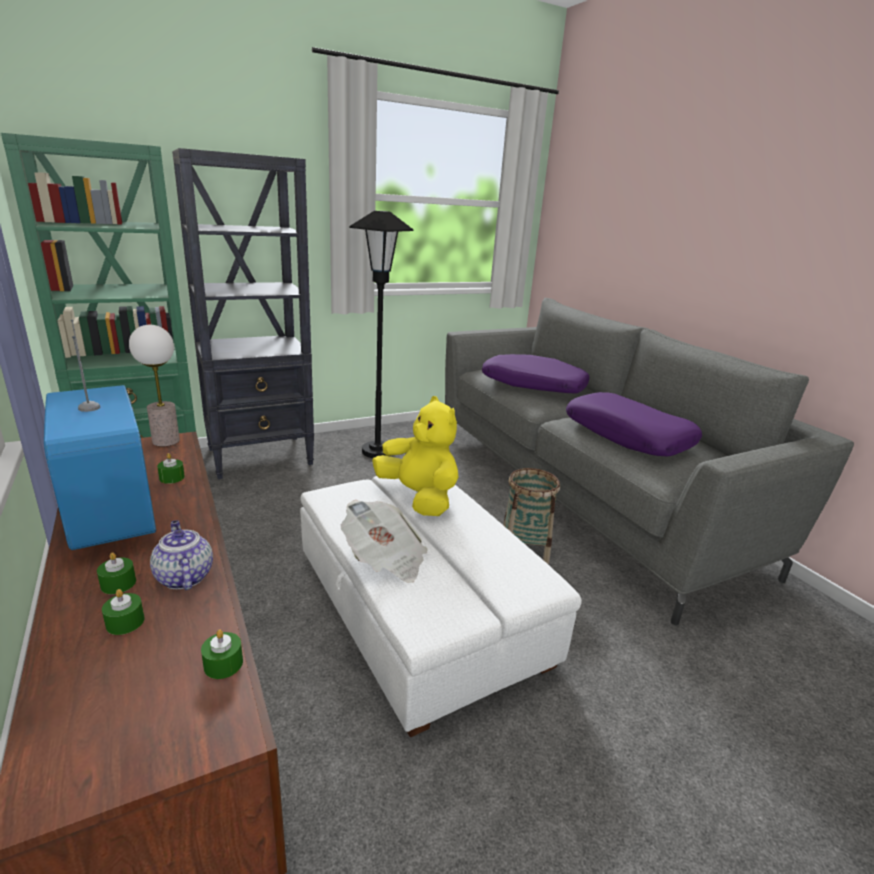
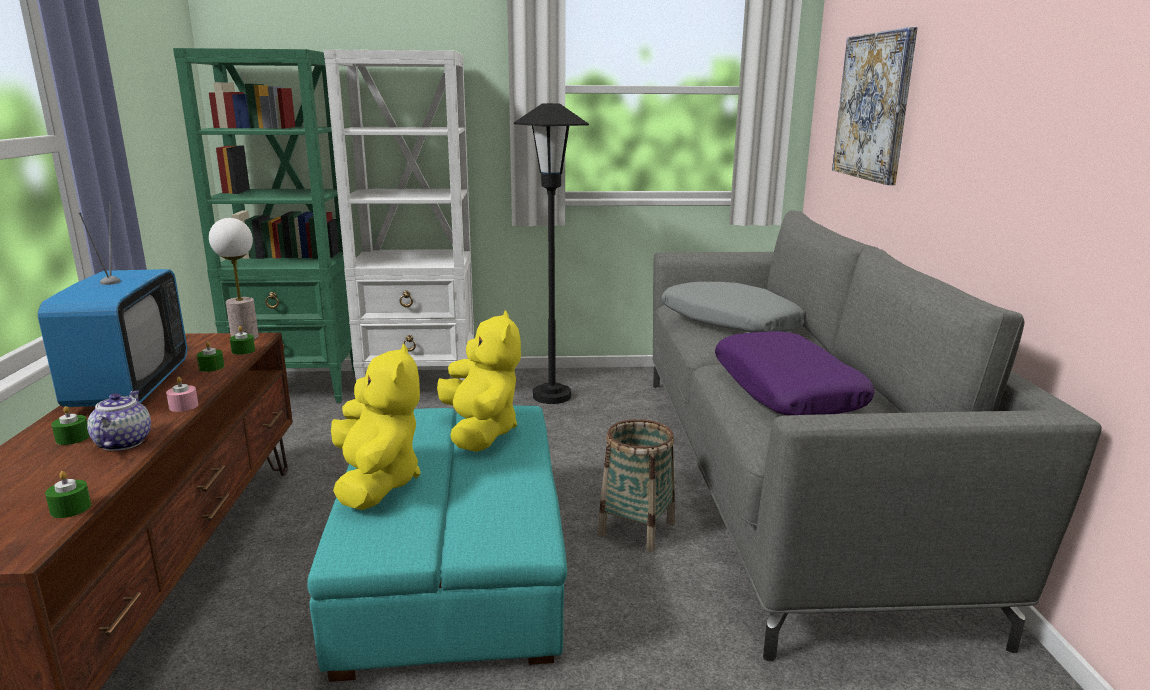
camera: 25 degrees right, 5 degrees down
green candle [102,589,145,635] -> green candle moved to [230,326,255,355]
black bookcase [172,148,314,479] -> white bookcase [324,49,474,381]
white ottoman [300,476,582,737] -> turquoise ottoman [307,406,567,682]
newspaper [341,500,428,583] -> yellow plush toy [331,344,420,510]
purple pillow [482,354,589,393] -> grey pillow [662,282,805,333]
none -> pink candle [166,377,198,412]
none -> picture [832,27,918,185]

